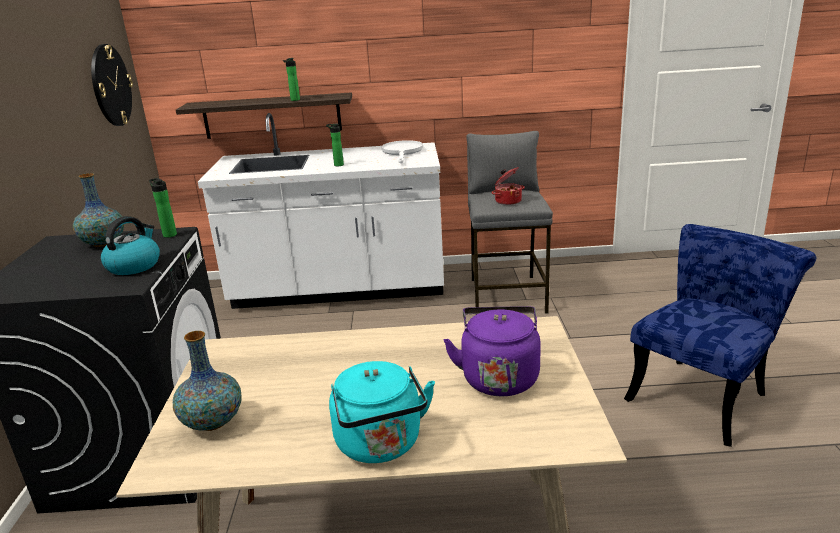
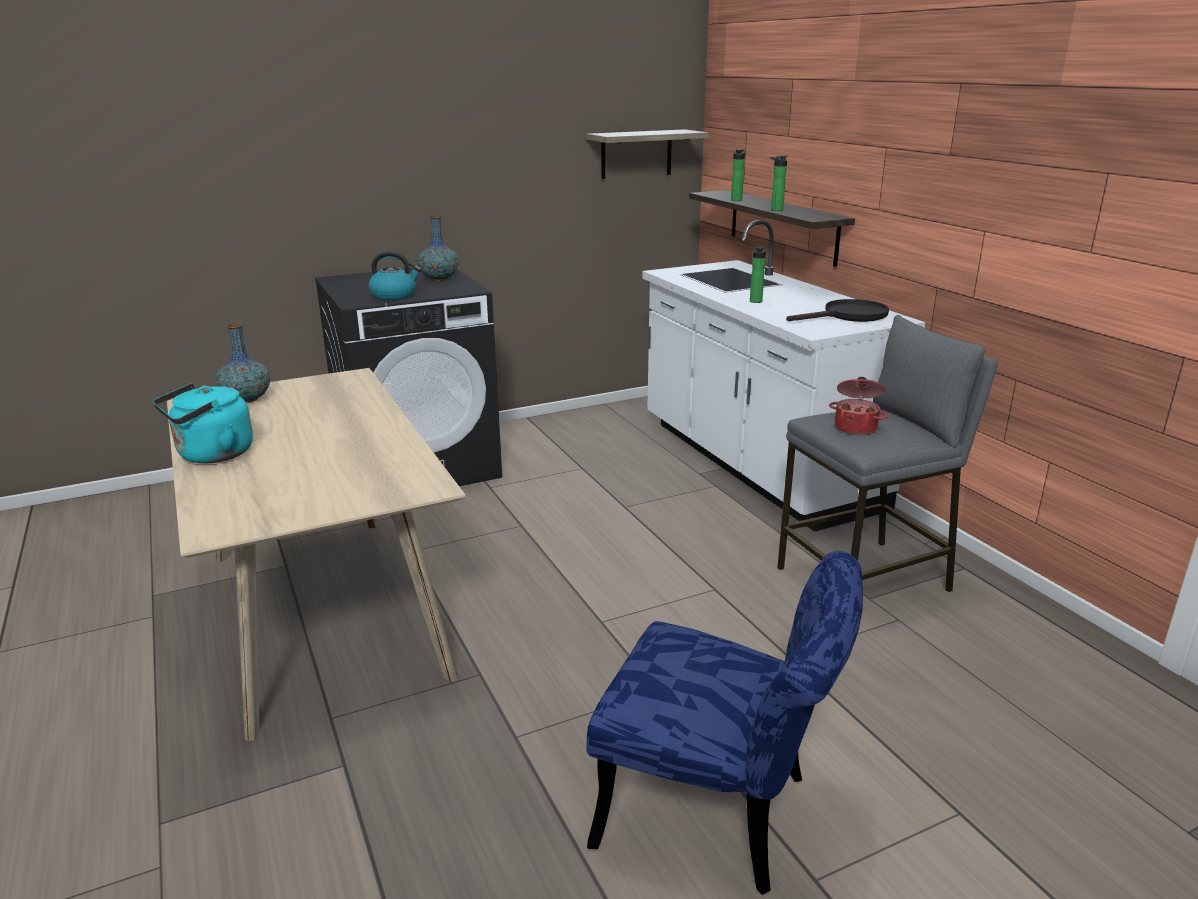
camera: 65 degrees right, 0 degrees up
wall clock [91,44,133,126] -> shelf [586,129,709,179]
bottle [149,178,177,238] -> bottle moved to [731,149,746,201]
white frying pan [381,140,423,163] -> black frying pan [786,299,889,322]
purple kettle [444,306,541,396] -> none

